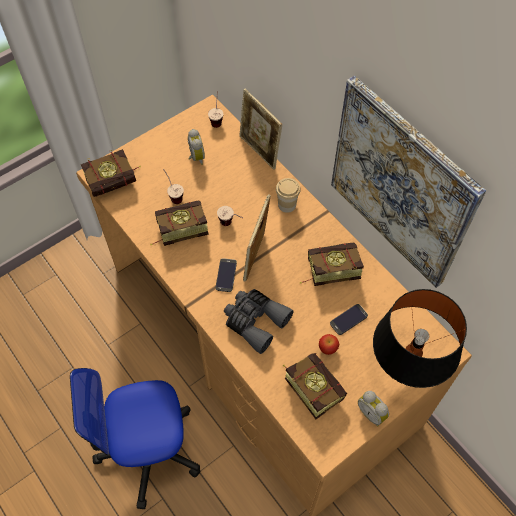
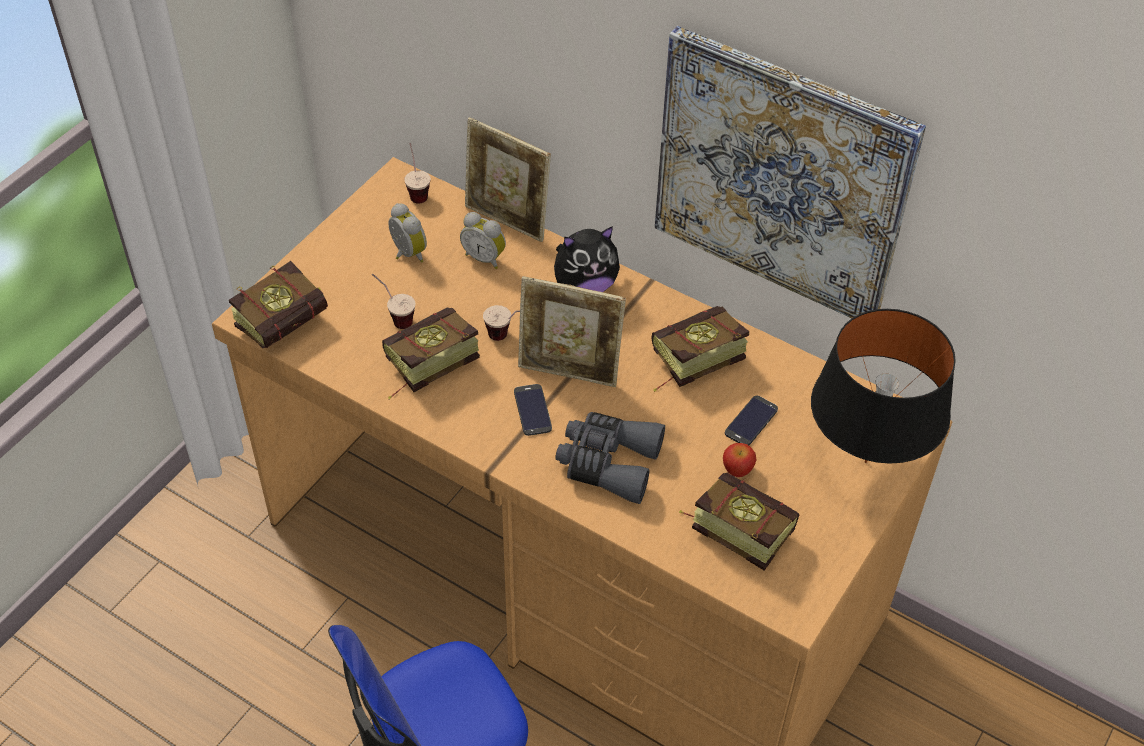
camera: 20 degrees left, 10 degrees down
picture frame [243,194,271,281] -> picture frame turned 75 degrees counterclockwise [518,276,626,387]
cup [276,178,301,213] -> plush toy [554,226,620,292]
alarm clock [358,391,389,427] -> alarm clock moved to [460,212,506,269]

